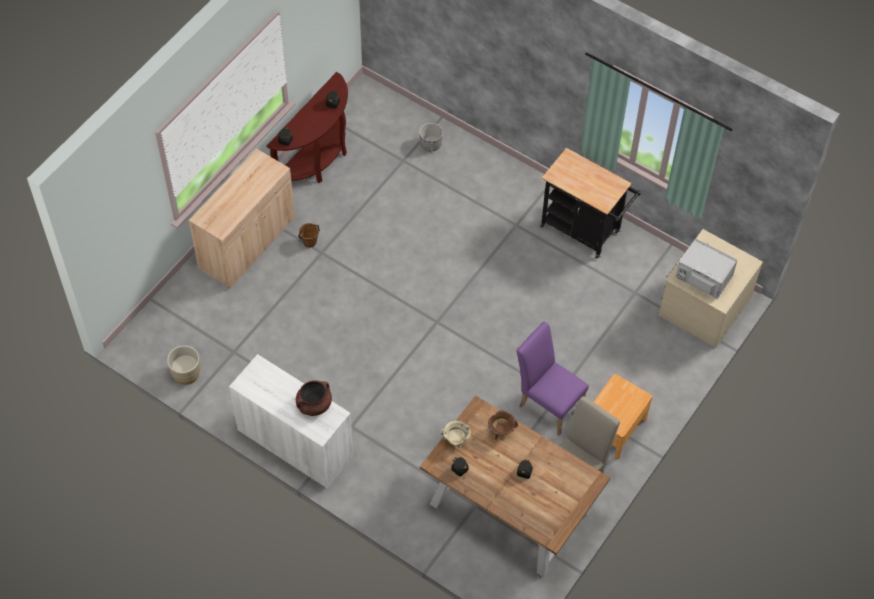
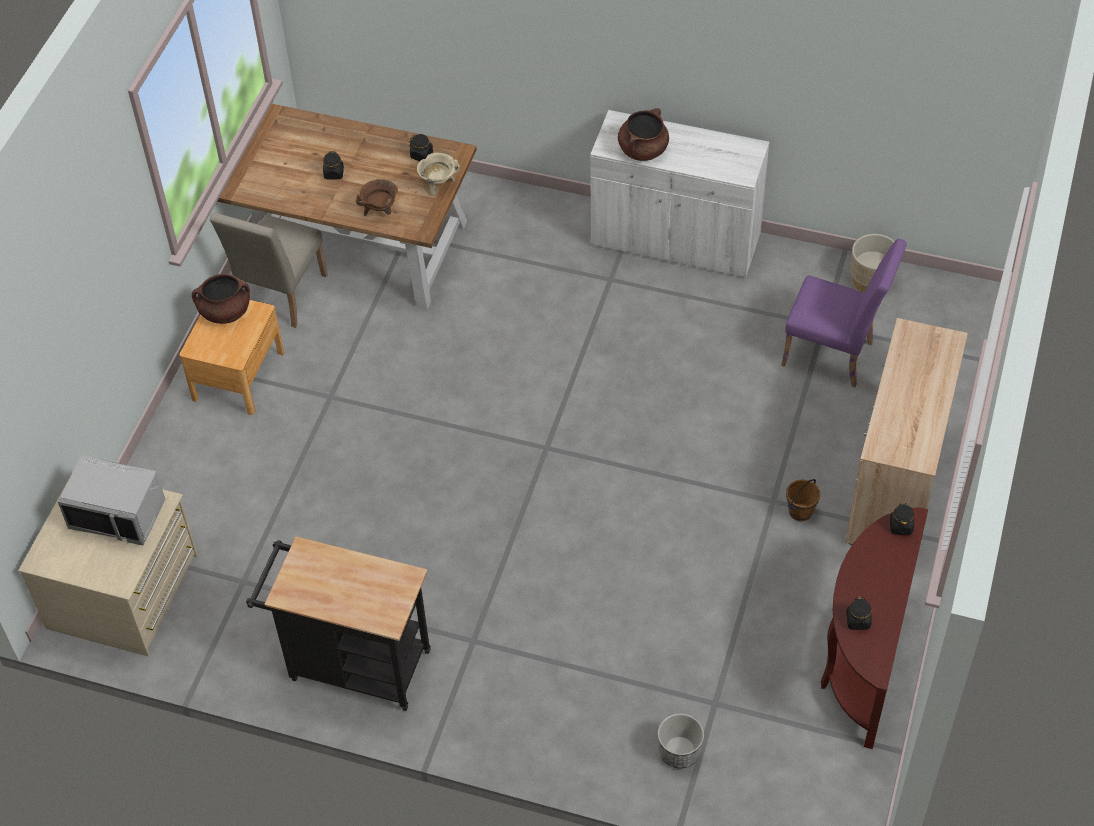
camera: 165 degrees right, 5 degrees down
purple chair [516,322,589,436] -> purple chair moved to [781,239,907,387]
none -> brown cooking pot [192,274,250,324]

